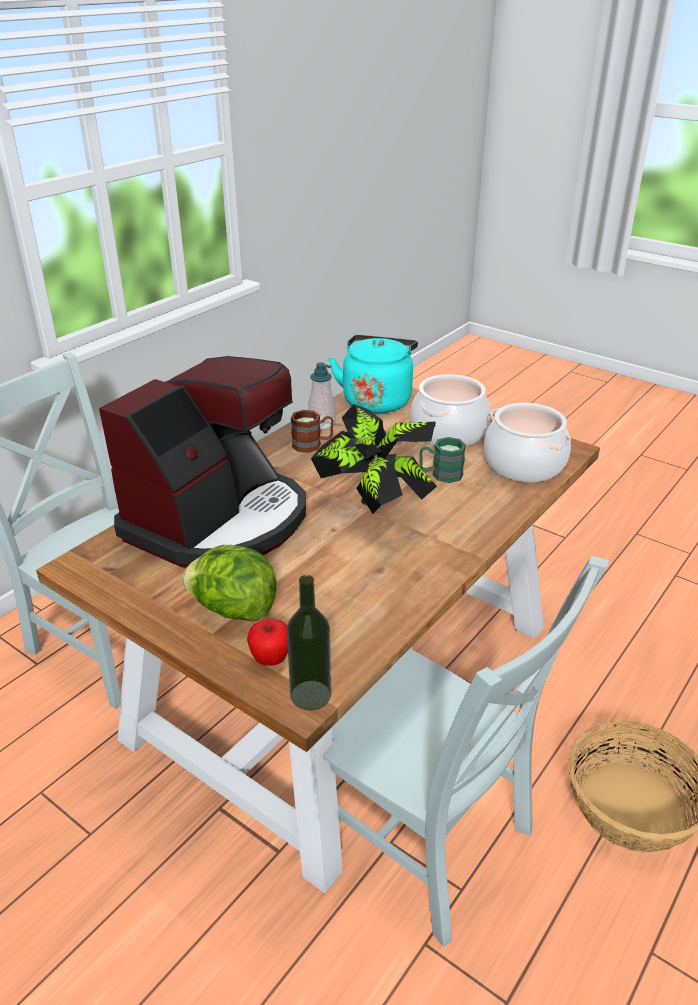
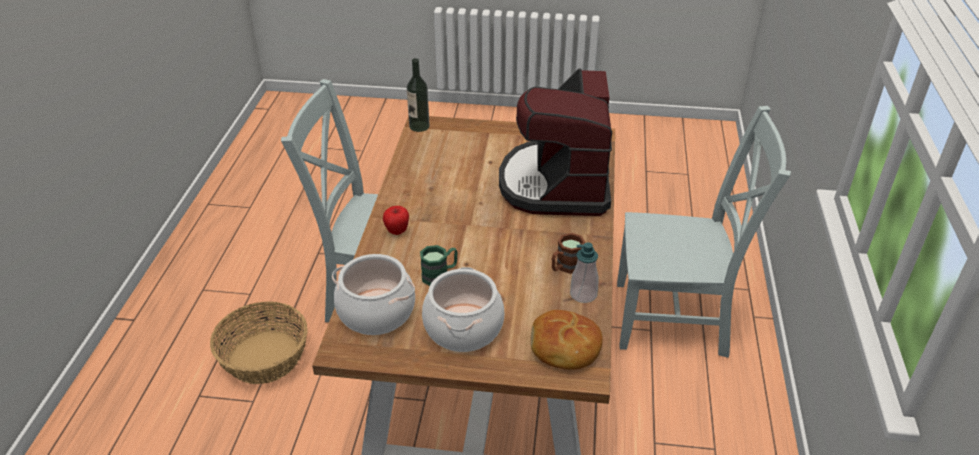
camera: 150 degrees right, 5 degrees up
lettuce [182,545,277,622] -> none
apple [247,618,288,666] -> apple moved to [383,206,409,235]
potted plant [311,404,437,514] -> none
turquoise kettle [329,335,418,413] -> bread [531,310,603,370]

